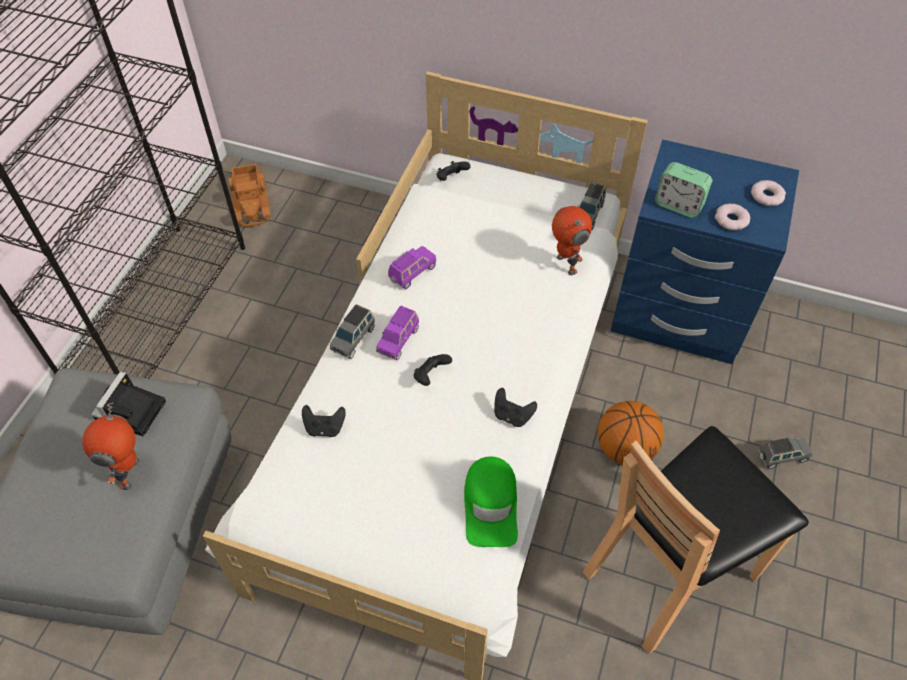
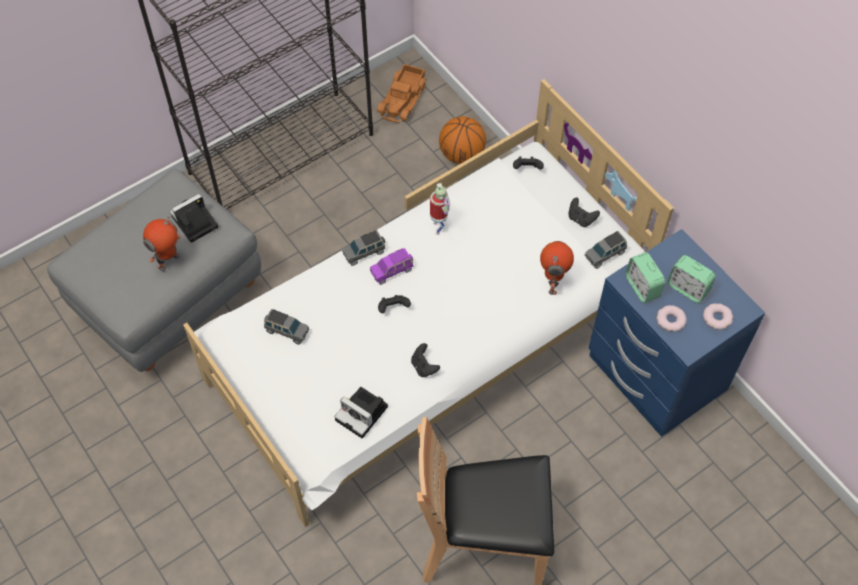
camera: 35 degrees right, 5 degrees up
black game controller [302,405,346,437] -> black game controller moved to [568,197,600,227]
purple toy car [388,246,437,289] -> toy robot [430,183,450,235]
green cap [464,456,518,547] -> camera [334,387,388,438]
basketball [598,401,664,465] -> basketball moved to [439,116,486,164]
grey toy car [759,437,813,469] -> grey toy car moved to [264,309,309,345]
none -> alarm clock [667,255,716,303]

